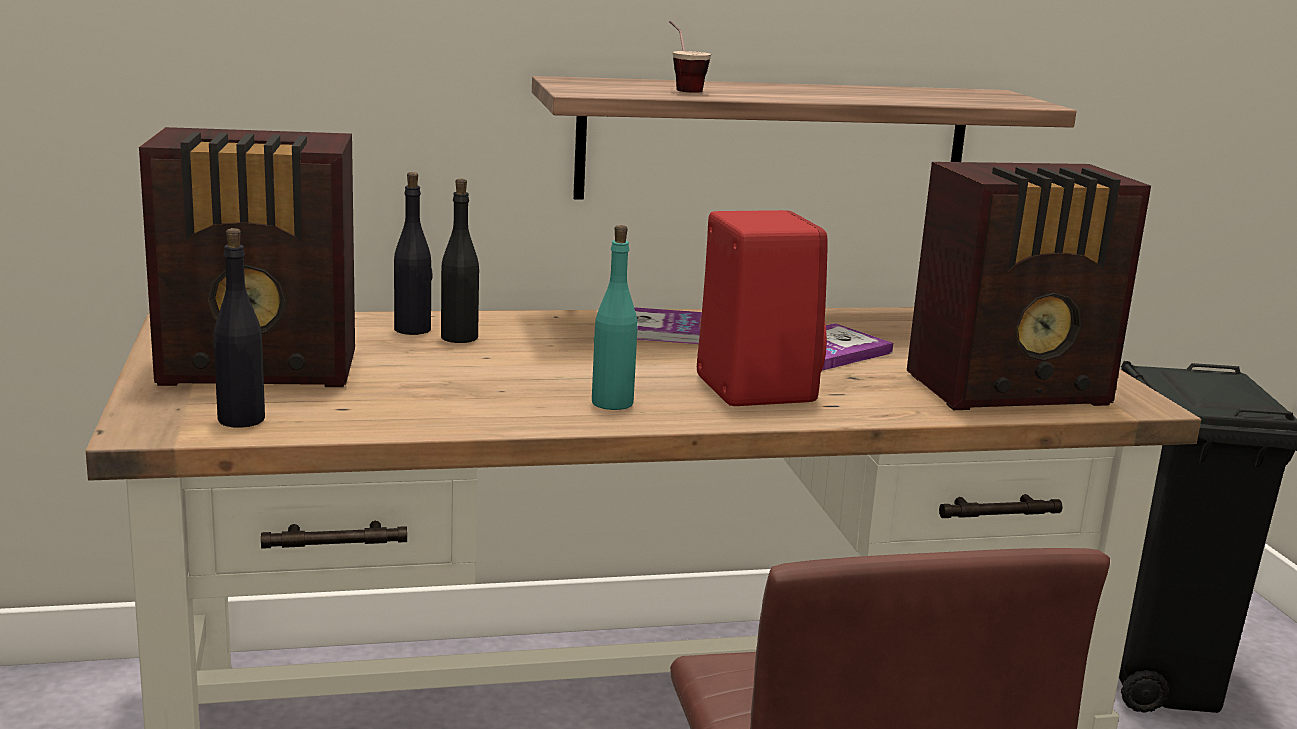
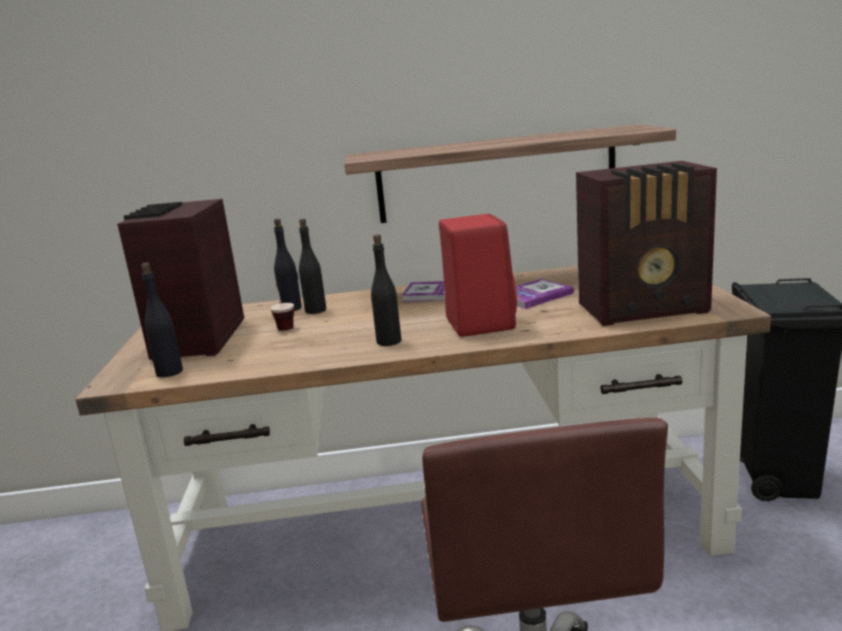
camera: 10 degrees right, 0 degrees up
radio [139,127,355,387] -> radio turned 90 degrees clockwise [117,199,244,361]
turquoise bottle [592,225,638,410] -> black bottle [371,234,401,346]
cup [669,20,711,93] -> cup moved to [270,283,294,331]

